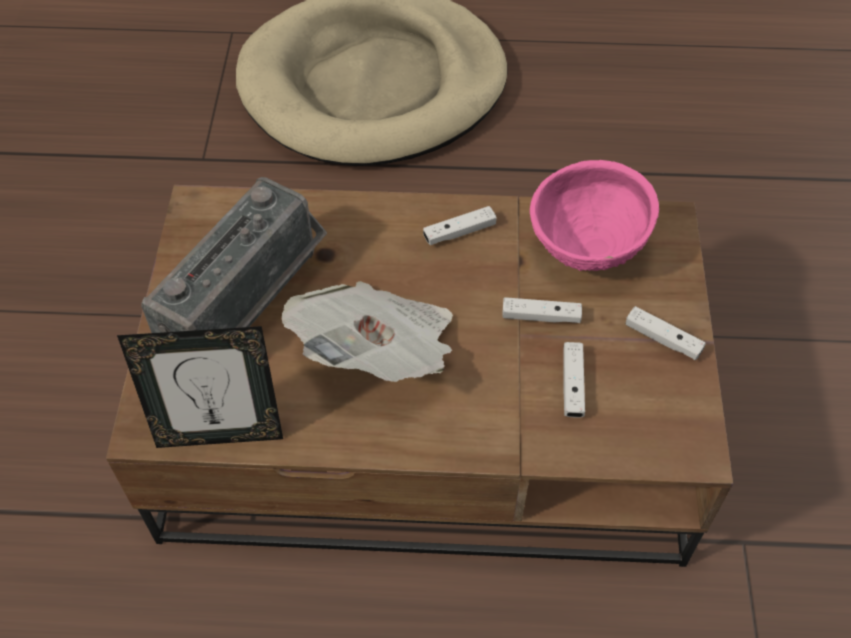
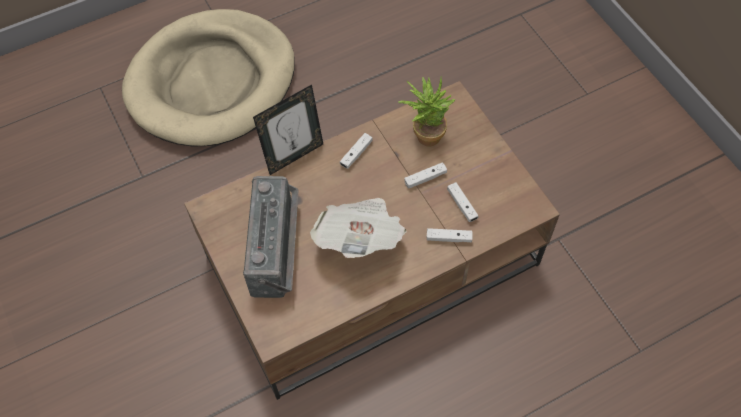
camera: 30 degrees left, 5 degrees up
picture frame [117,326,283,448] -> picture frame moved to [253,85,323,175]
pink bowl [530,160,659,271] -> potted plant [398,75,455,146]
white game controller [625,306,706,360] -> white game controller moved to [427,228,473,242]

